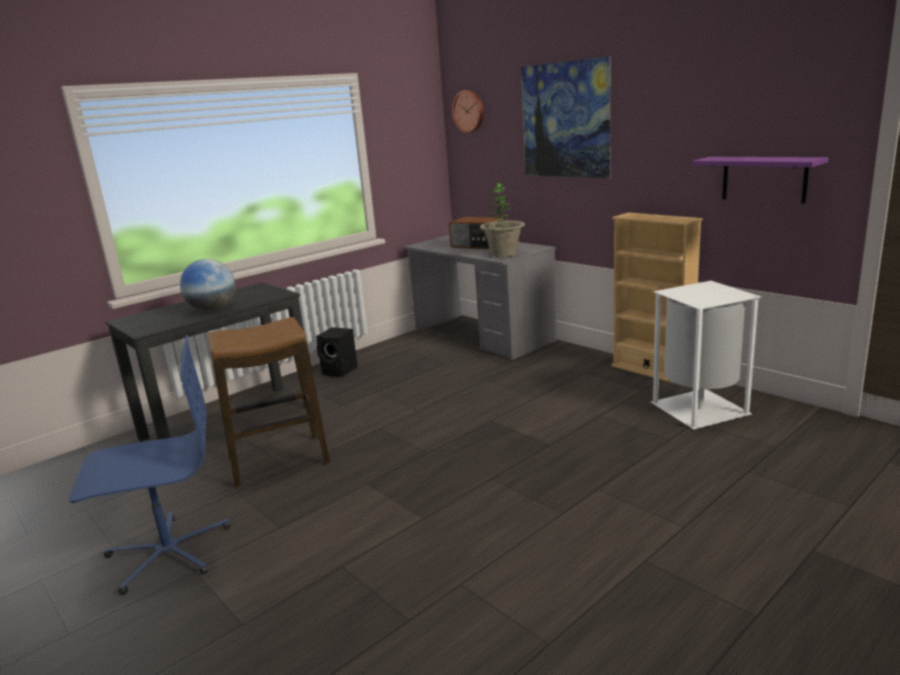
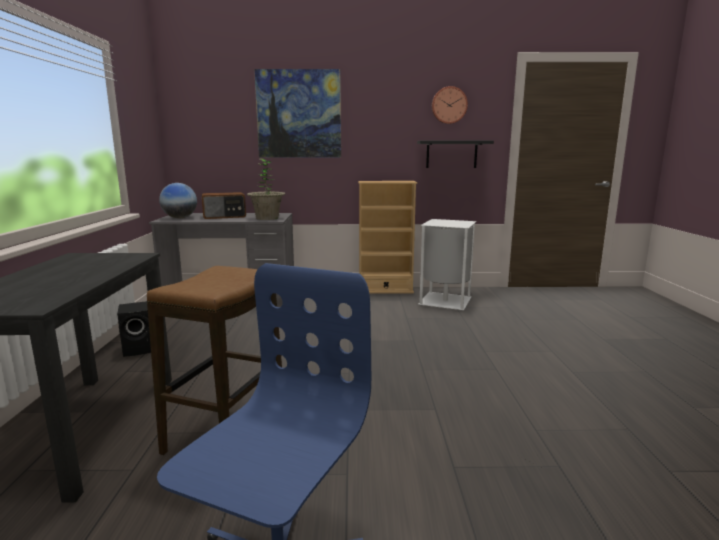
camera: 50 degrees left, 5 degrees down
globe [180,259,235,311] -> globe moved to [159,183,197,218]
wall clock [452,90,484,133] -> wall clock moved to [432,86,468,124]
purple shelf [693,157,828,204] -> black shelf [417,141,494,168]

